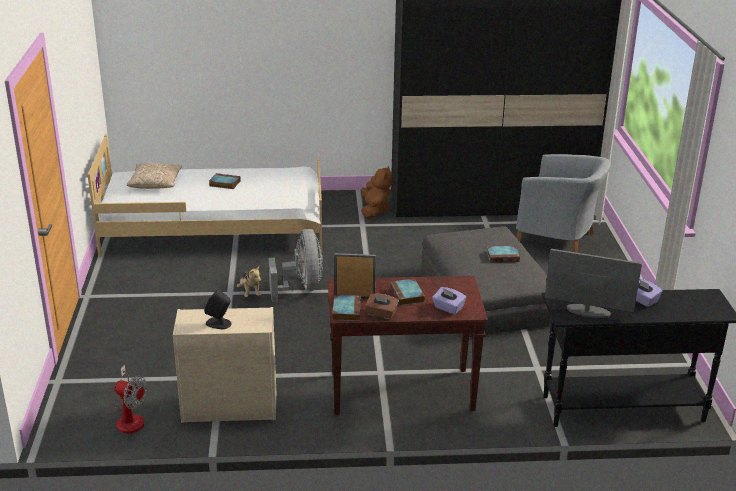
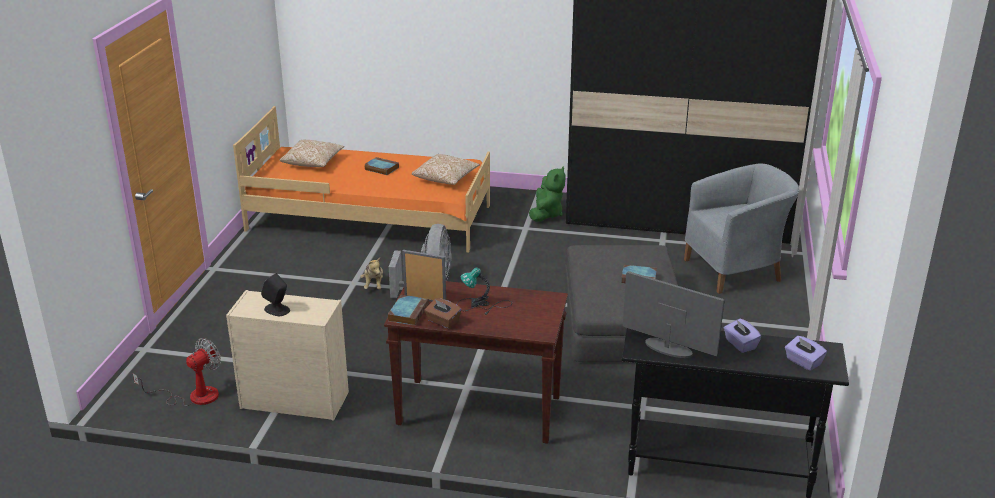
camera: 15 degrees right, 0 degrees up
white bed [87,134,322,257] -> orange bed [233,106,490,253]
fan [113,365,148,433] -> fan turned 90 degrees counterclockwise [133,338,221,406]
brown plush toy [361,166,392,218] -> green plush toy [529,167,566,222]
book [390,279,425,306] -> table lamp [457,267,512,315]
purple tissue box [432,287,466,315] -> purple tissue box moved to [785,336,827,371]
grey armchair [516,154,611,253] -> grey armchair turned 60 degrees counterclockwise [684,164,799,294]
none -> pillow [412,154,480,185]

